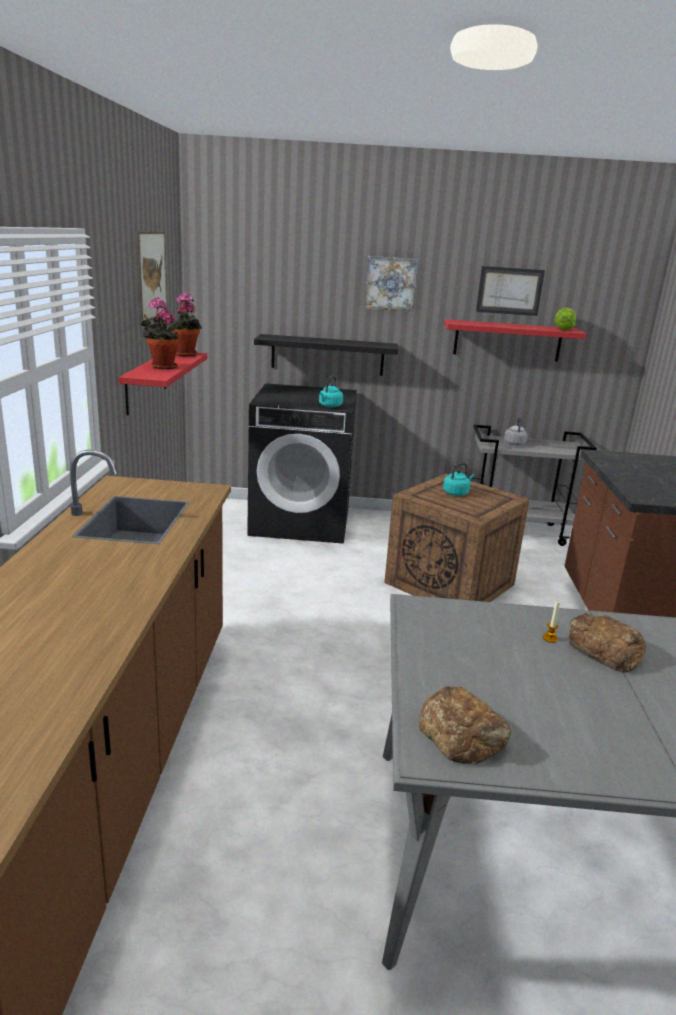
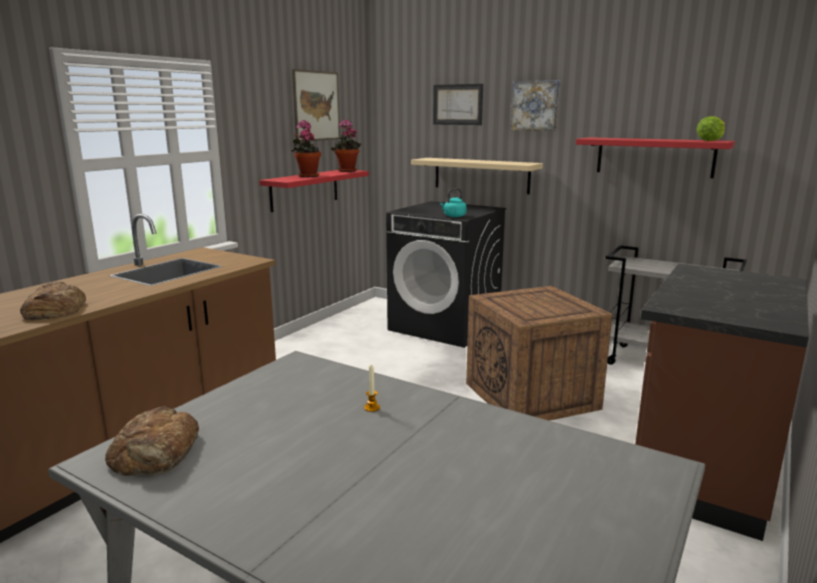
camera: 30 degrees right, 5 degrees down
black shelf [254,334,398,376] -> beige shelf [411,158,543,194]
turquoise kettle [443,463,475,496] -> none
picture [476,266,545,316] -> picture moved to [433,84,483,125]
grey kettle [504,417,528,445] -> none
bread [568,613,646,673] -> bread moved to [20,282,86,320]

